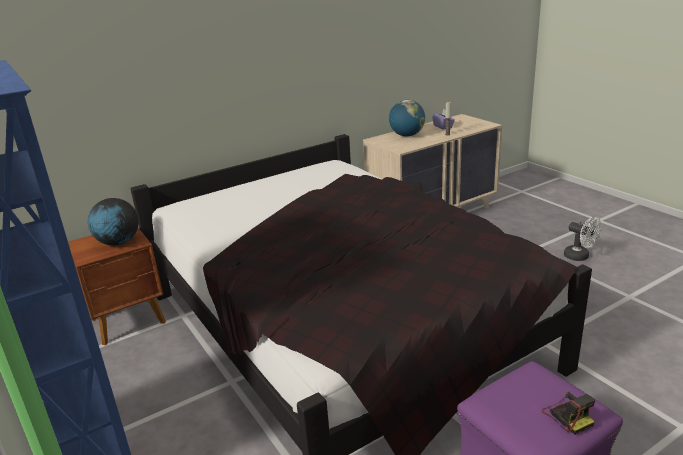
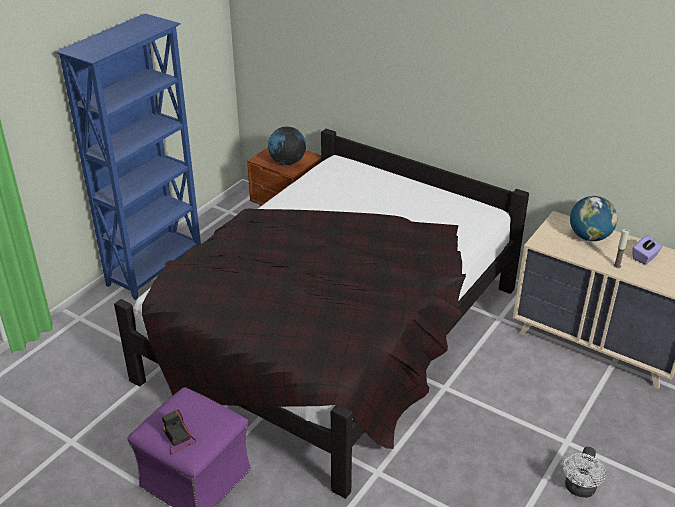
camera: 65 degrees right, 10 degrees up
camera [542,391,595,435] -> camera turned 105 degrees clockwise [162,409,196,454]

